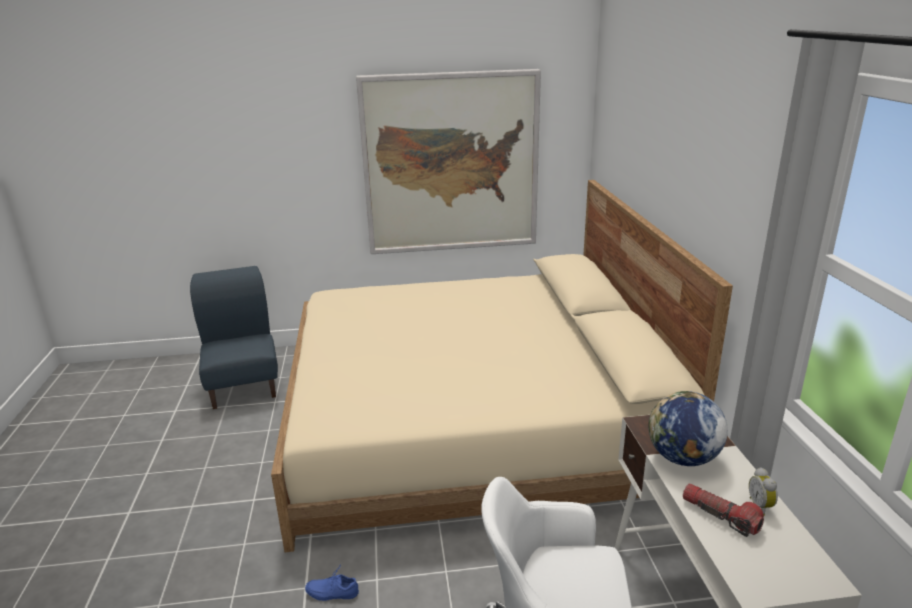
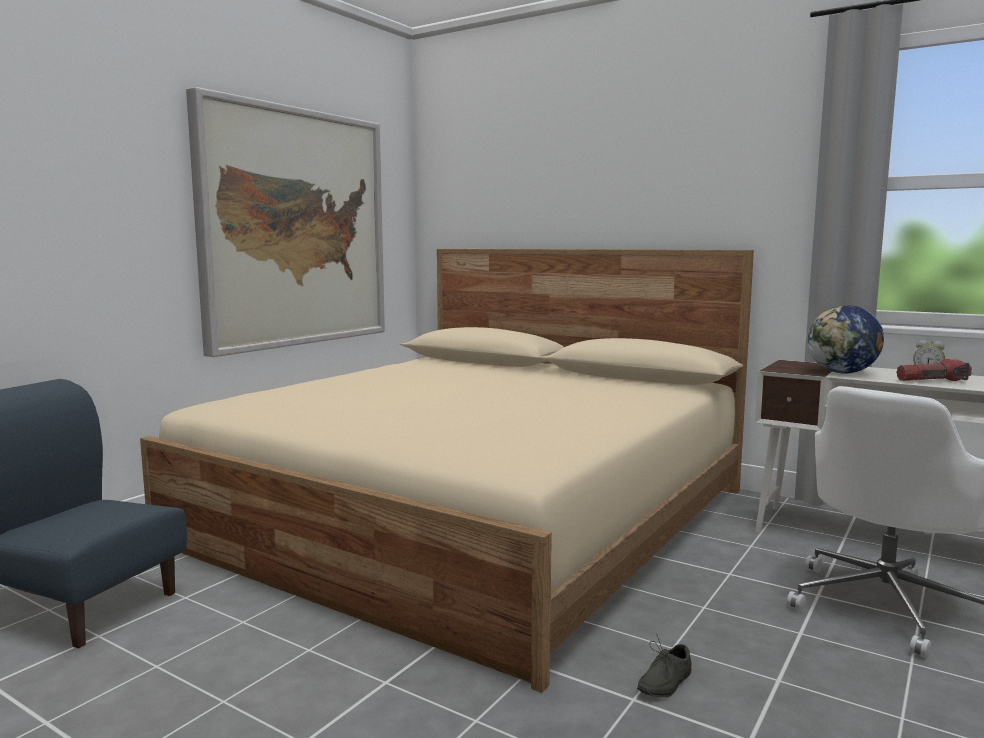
camera: 50 degrees left, 15 degrees down
blue shoe [305,565,359,601] -> grey shoe [637,634,692,697]

